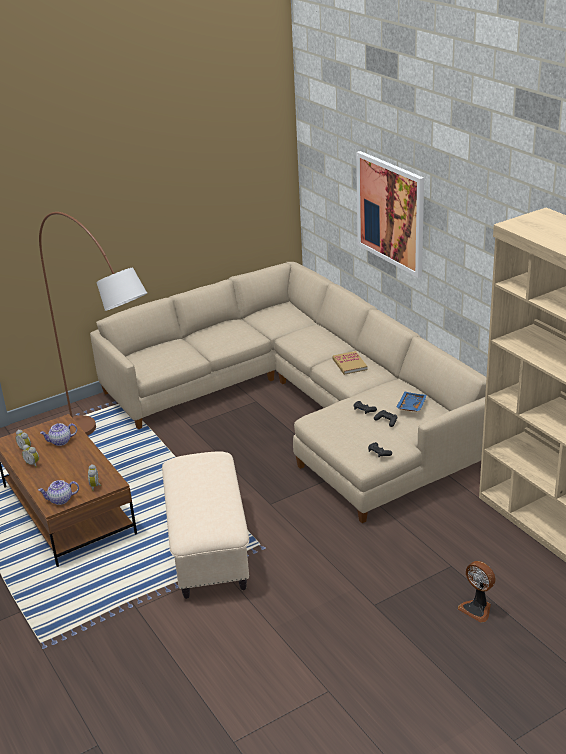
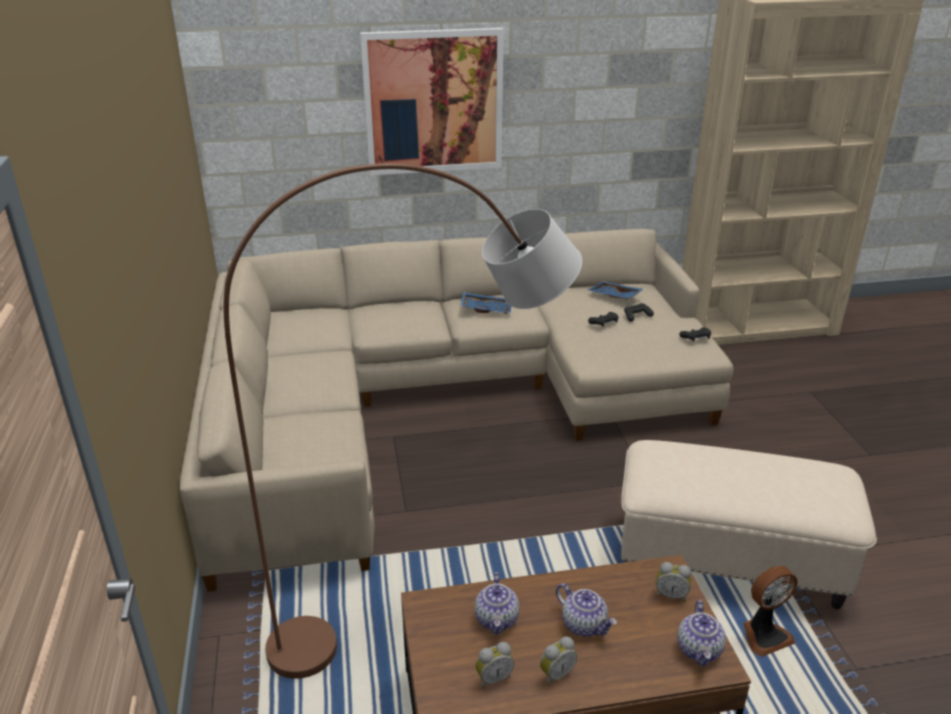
camera: 70 degrees left, 0 degrees up
book [332,351,367,375] -> blue tray [461,292,511,314]
fan [458,561,495,623] -> fan moved to [743,566,798,657]
none -> teapot [556,583,617,637]

